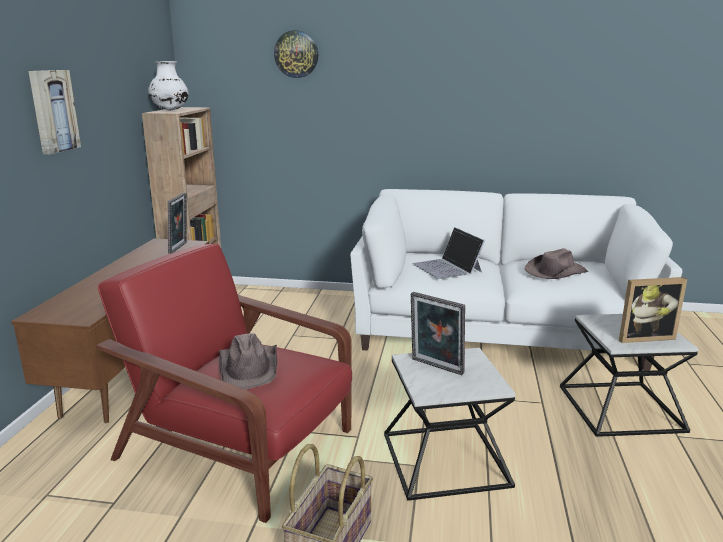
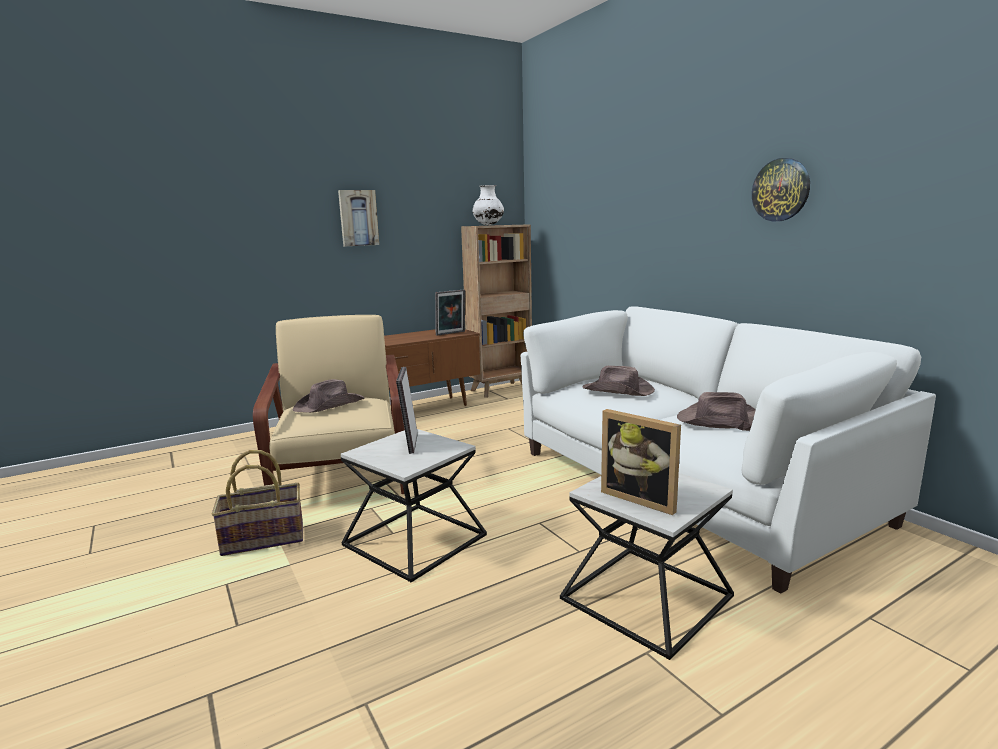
camera: 50 degrees right, 5 degrees down
red armchair [96,243,352,523] -> beige armchair [253,315,405,494]
wall clock [274,30,318,78] -> wall clock moved to [752,158,810,221]
laptop [412,227,485,279] -> brown hat [582,366,655,396]

